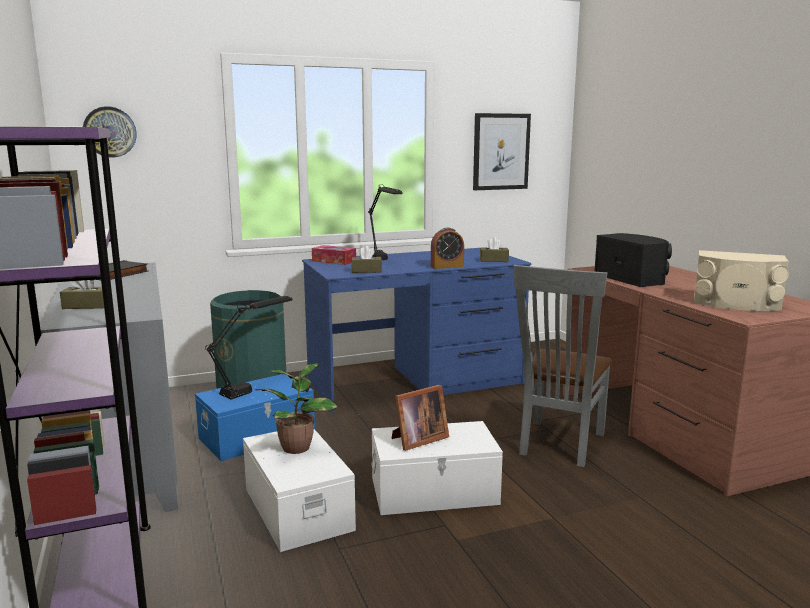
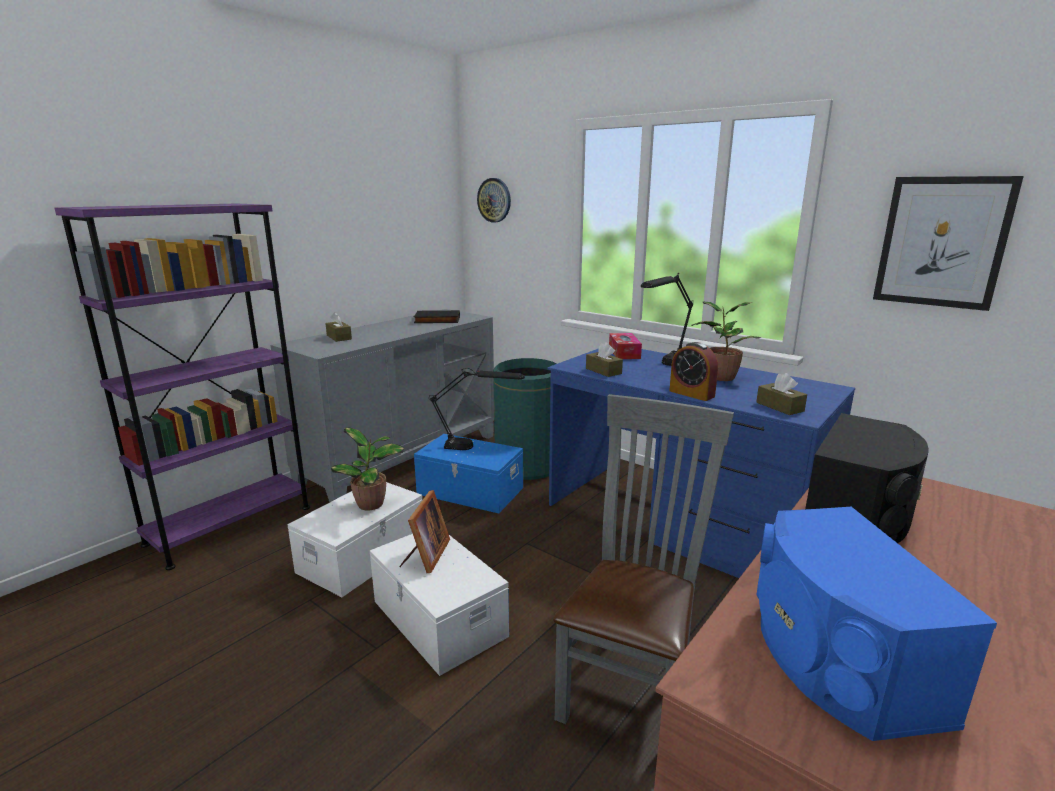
camera: 60 degrees right, 5 degrees up
picture frame [392,385,449,451] -> picture frame turned 105 degrees counterclockwise [399,490,450,573]
grey chair [513,265,612,467] -> grey chair turned 120 degrees clockwise [553,394,734,724]
beige speaker [694,250,789,311] -> blue speaker [756,507,997,741]
none -> potted plant [691,301,762,381]

